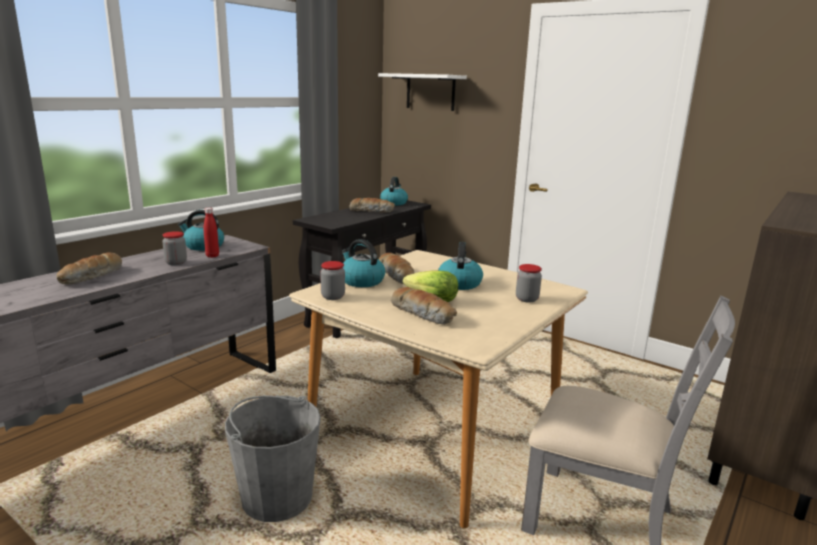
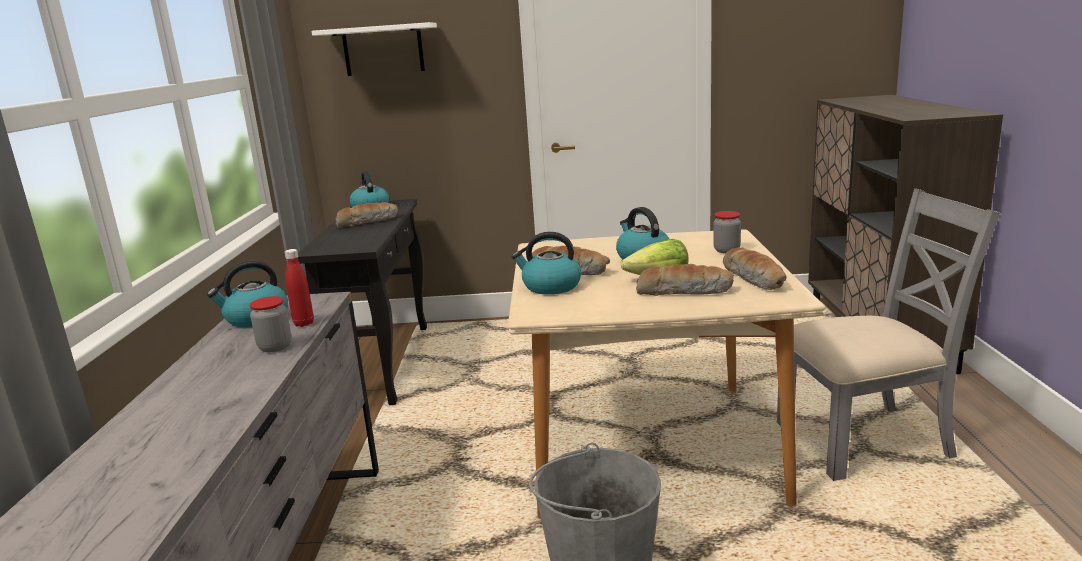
camera: 35 degrees left, 0 degrees up
bread [56,252,122,285] -> bread moved to [723,247,787,290]
jar [320,261,345,300] -> none

